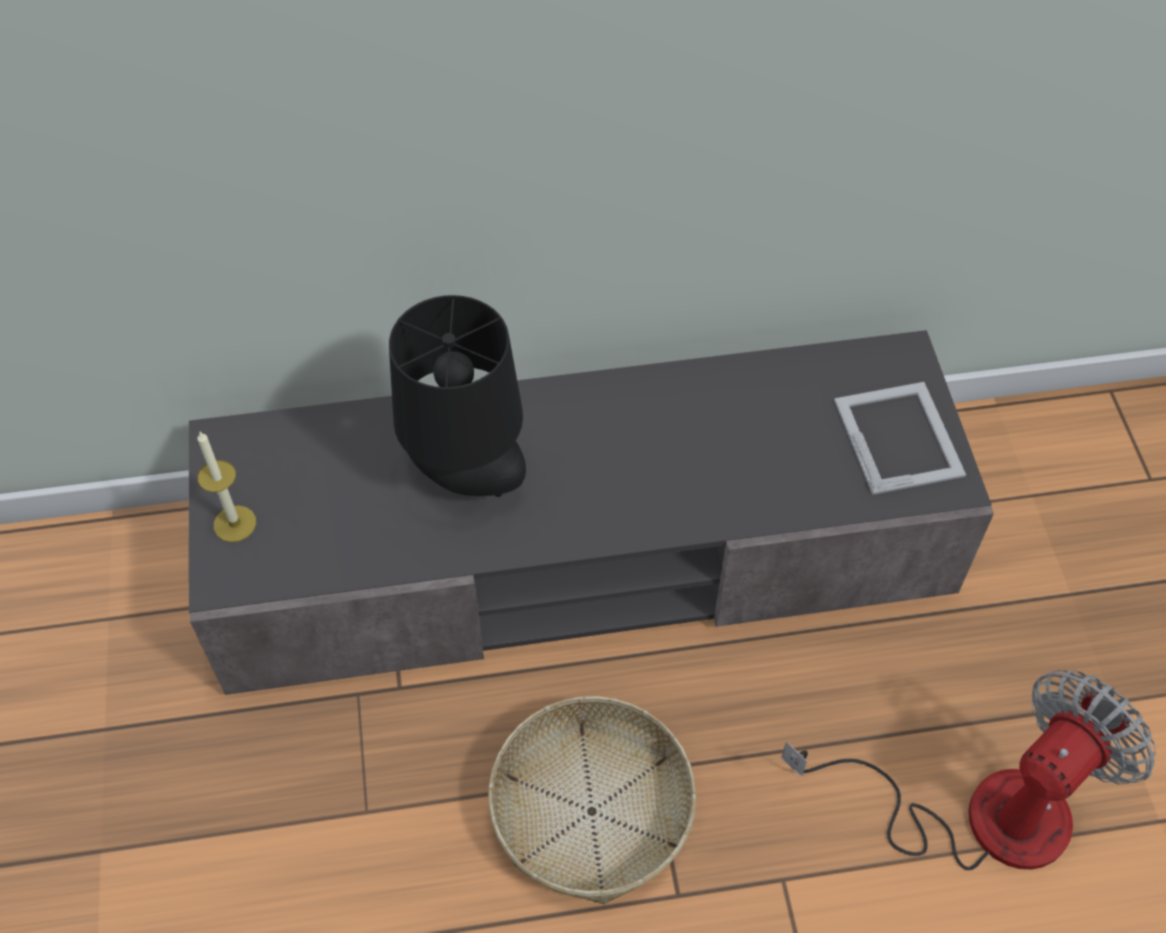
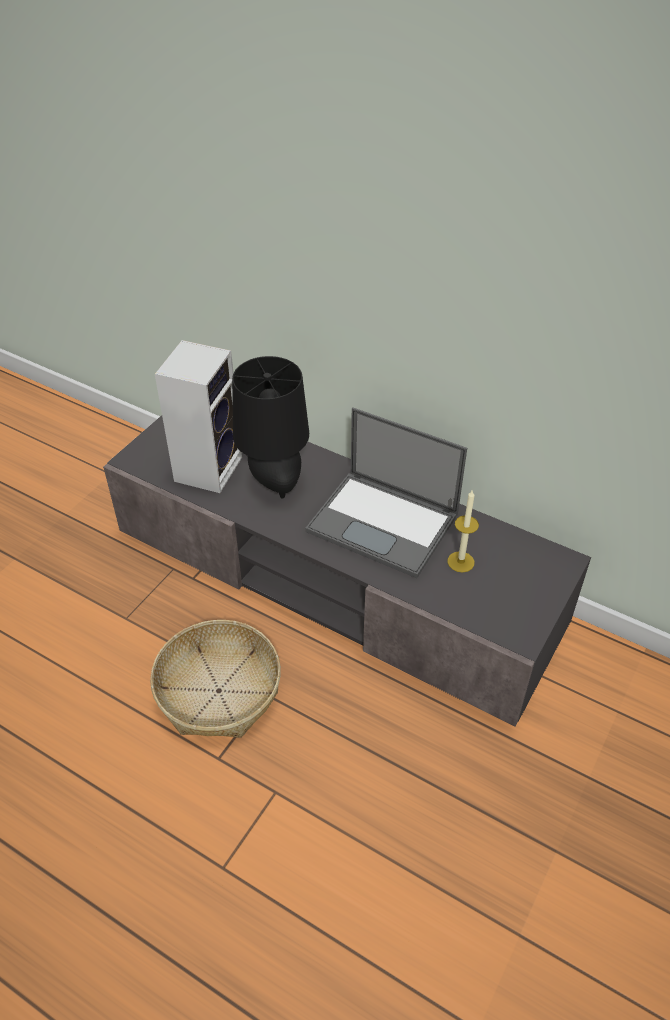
camera: 40 degrees right, 10 degrees down
candle [197,432,256,542] -> candle moved to [447,490,479,572]
fan [781,670,1155,870] -> none
picture frame [834,382,966,495] -> none
none -> speaker [155,340,242,493]
none -> laptop [305,407,467,578]

